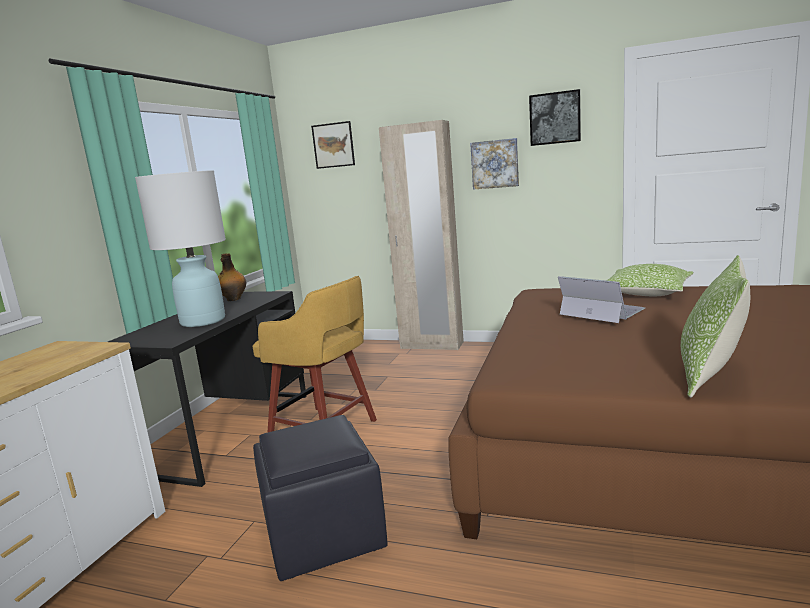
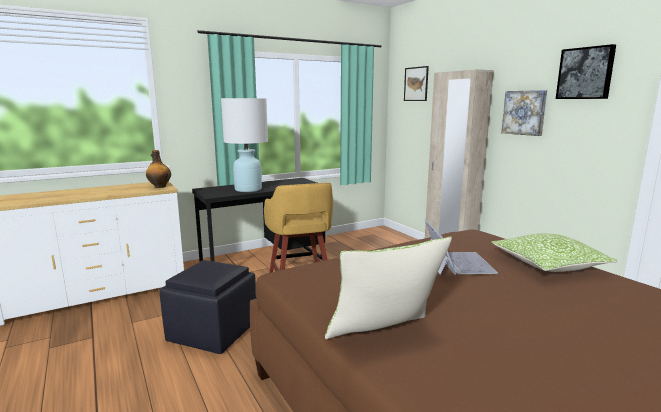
camera: 40 degrees right, 0 degrees up
bottle [218,253,246,301] -> bottle moved to [146,150,171,188]

